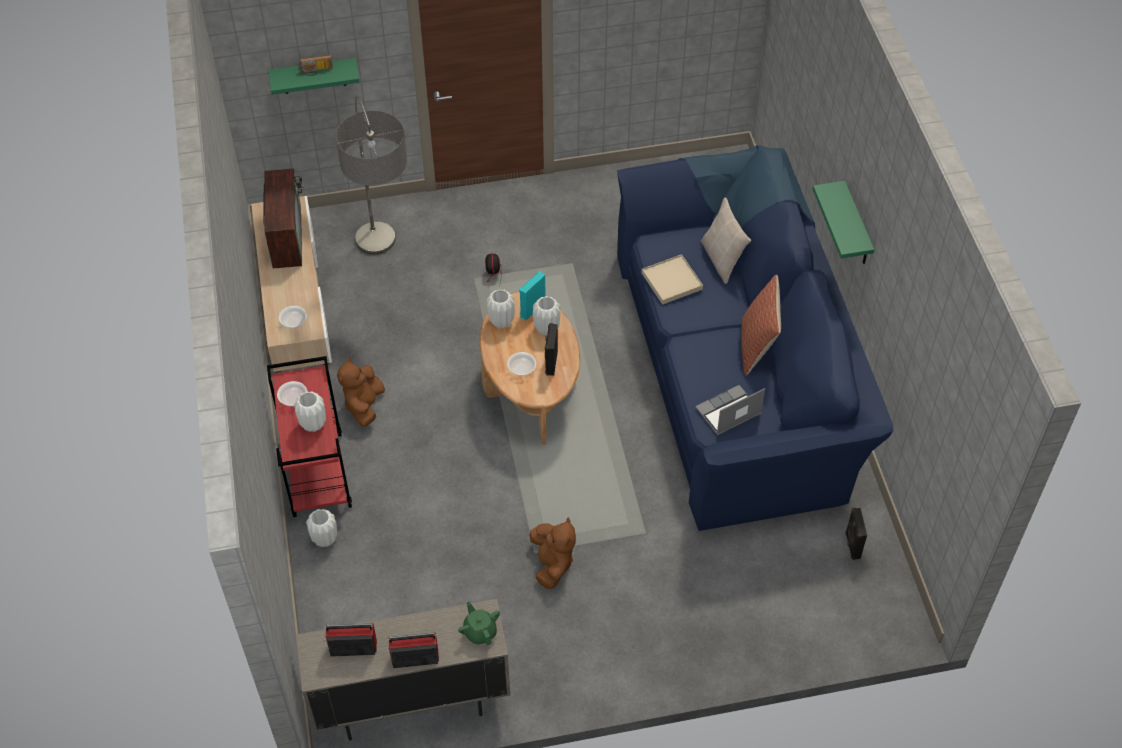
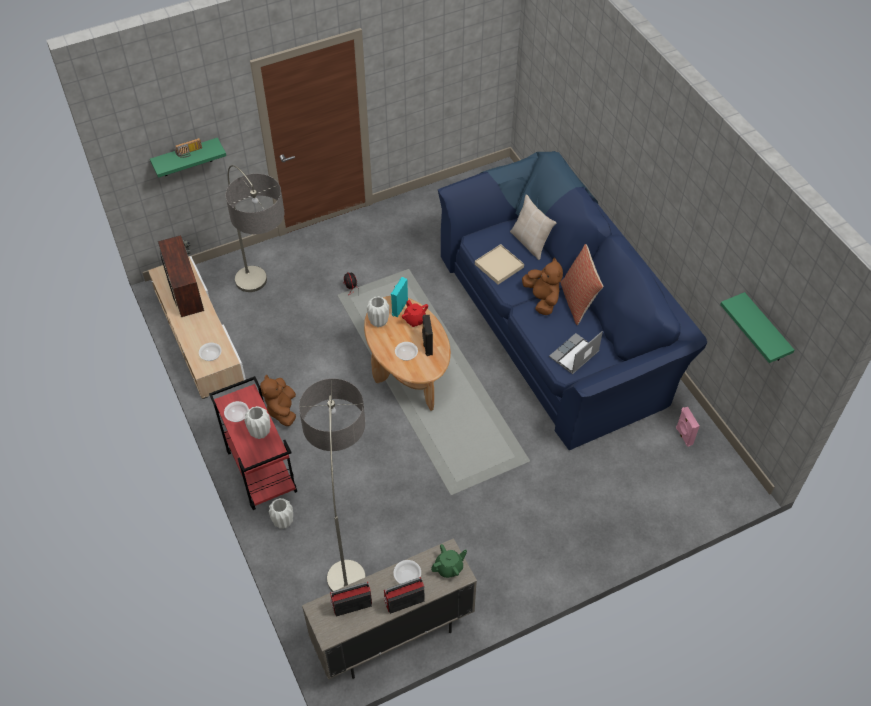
camera: 15 degrees left, 0 degrees up
green teapot [458,602,500,645] -> green teapot turned 105 degrees clockwise [431,544,467,578]
brown plush toy [530,517,576,589] -> brown plush toy moved to [522,257,563,315]
white vase [533,296,560,335] -> red teapot [402,300,428,327]
green shelf [813,181,875,264] -> green shelf moved to [720,292,794,363]
black speaker [845,508,867,560] -> pink speaker [676,407,700,447]
none -> floor lamp [299,378,366,592]
none -> bowl [393,560,421,584]

